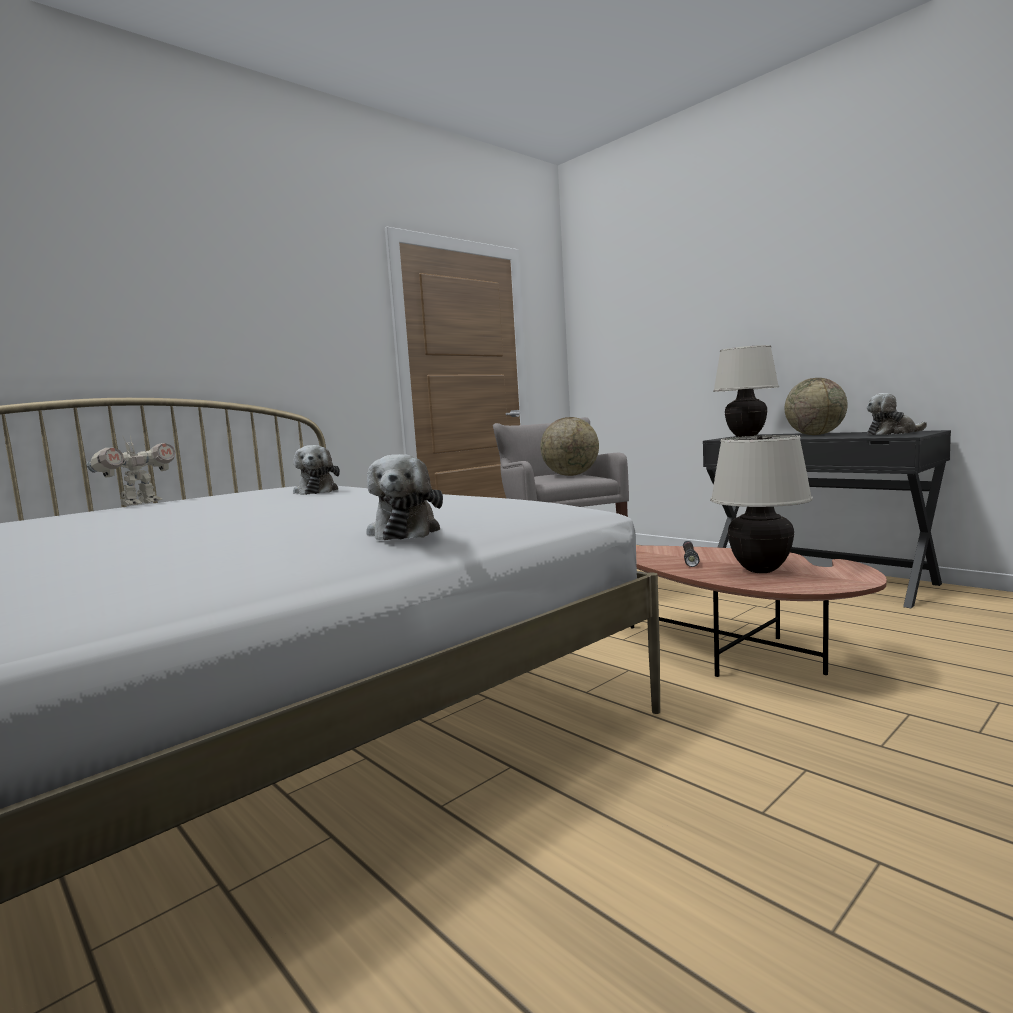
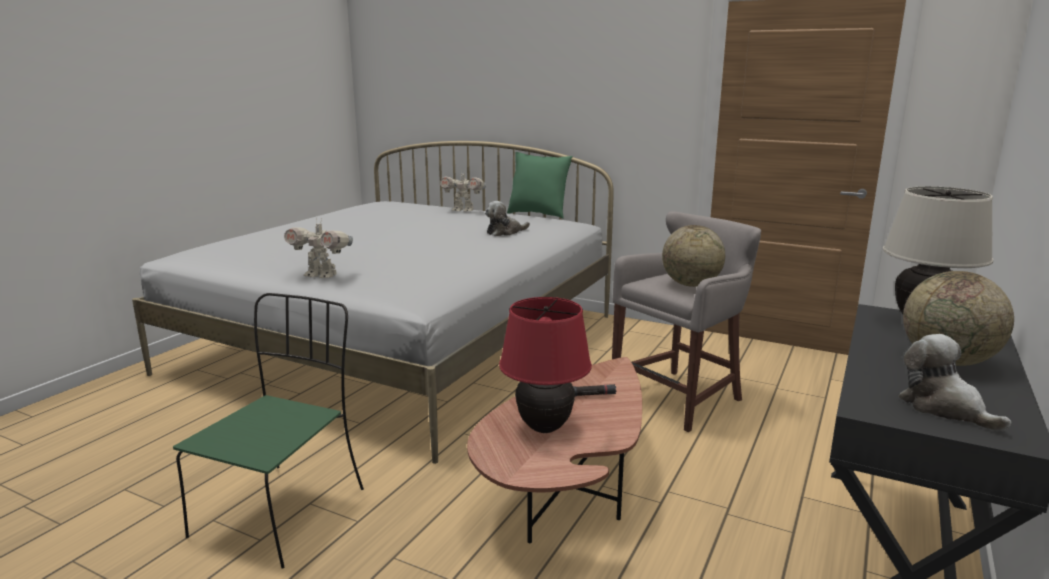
camera: 70 degrees right, 10 degrees up
plush toy [366,454,443,540] -> toy robot [284,217,353,278]
beige table lamp [710,435,813,573] -> red table lamp [499,297,592,433]
none -> green chair [173,293,364,568]
none -> green pillow [507,152,573,219]

